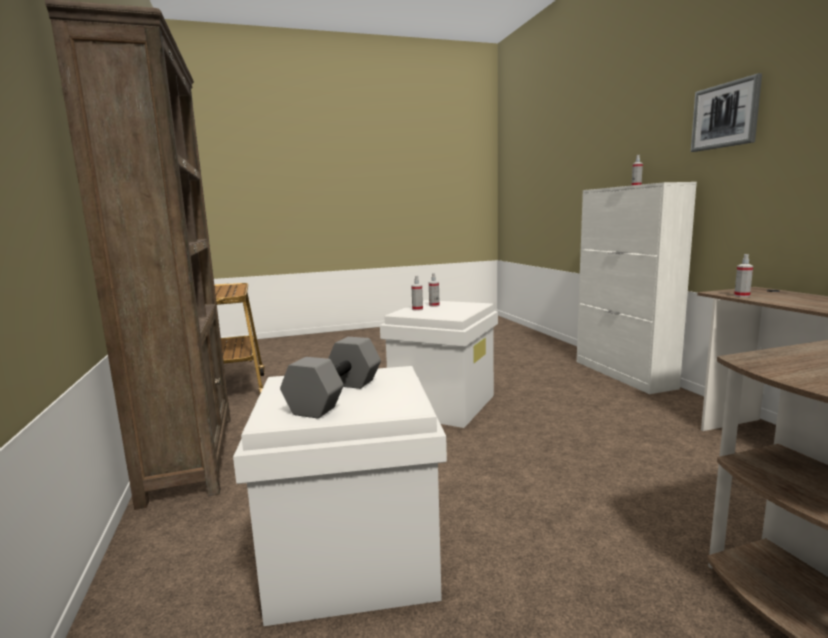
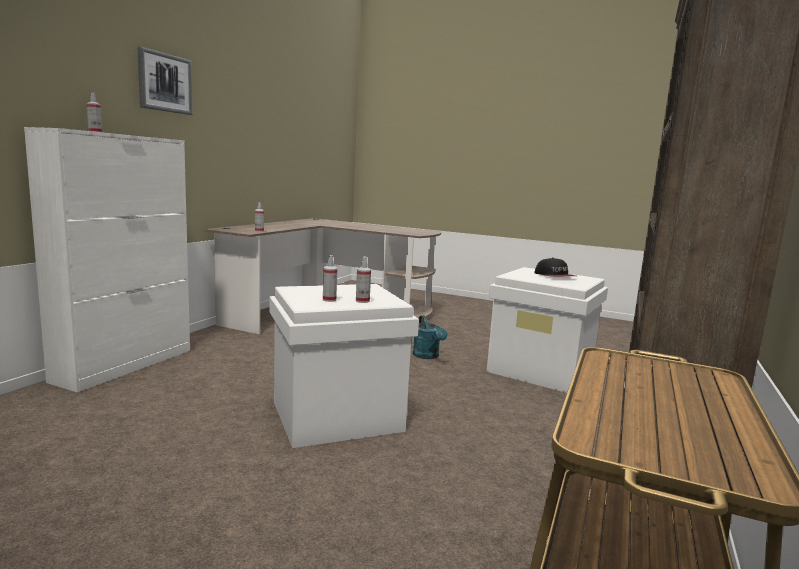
camera: 140 degrees left, 0 degrees up
grey dumbbell [280,337,381,418] -> cap [535,258,576,277]
none -> turquoise watering can [413,315,447,359]

